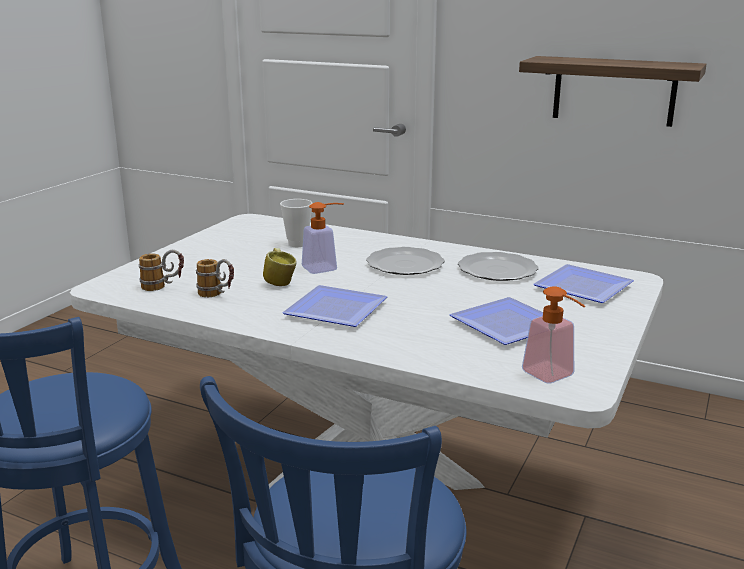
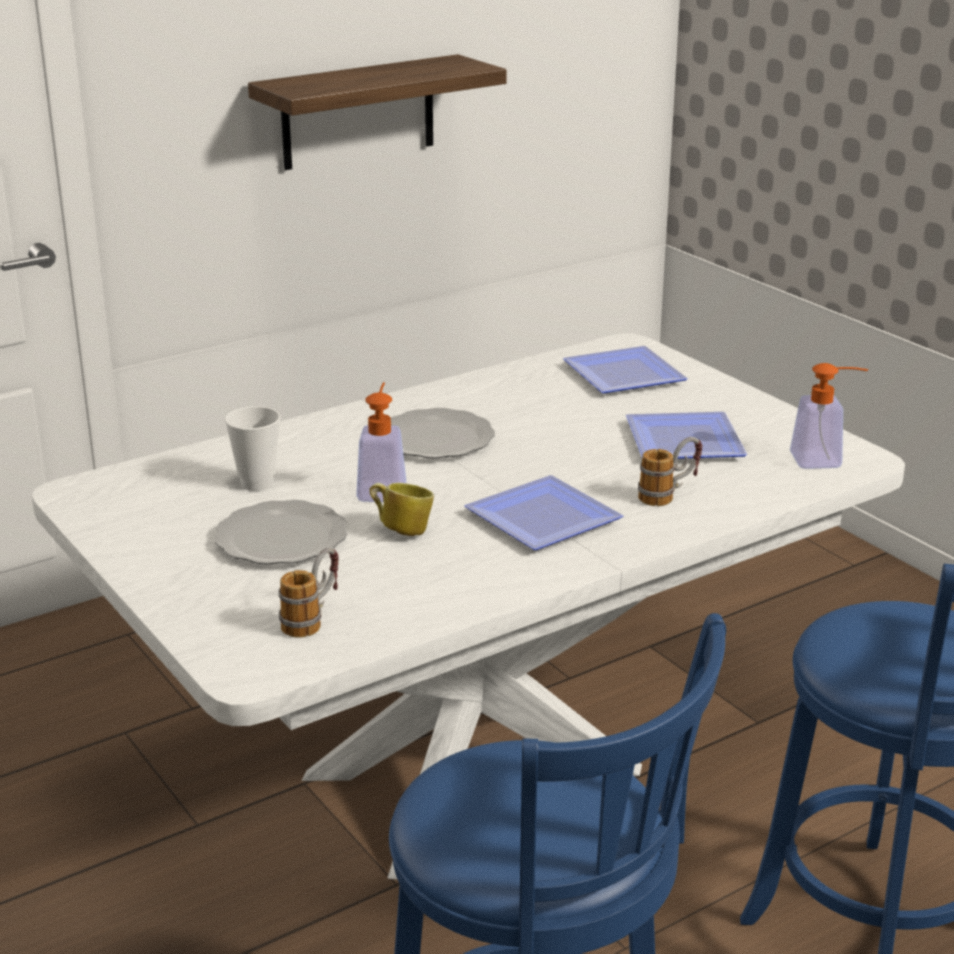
camera: 60 degrees left, 5 degrees up
mug [196,259,234,297] -> mug moved to [638,437,702,506]
plate [458,252,539,281] -> plate moved to [214,500,347,565]

